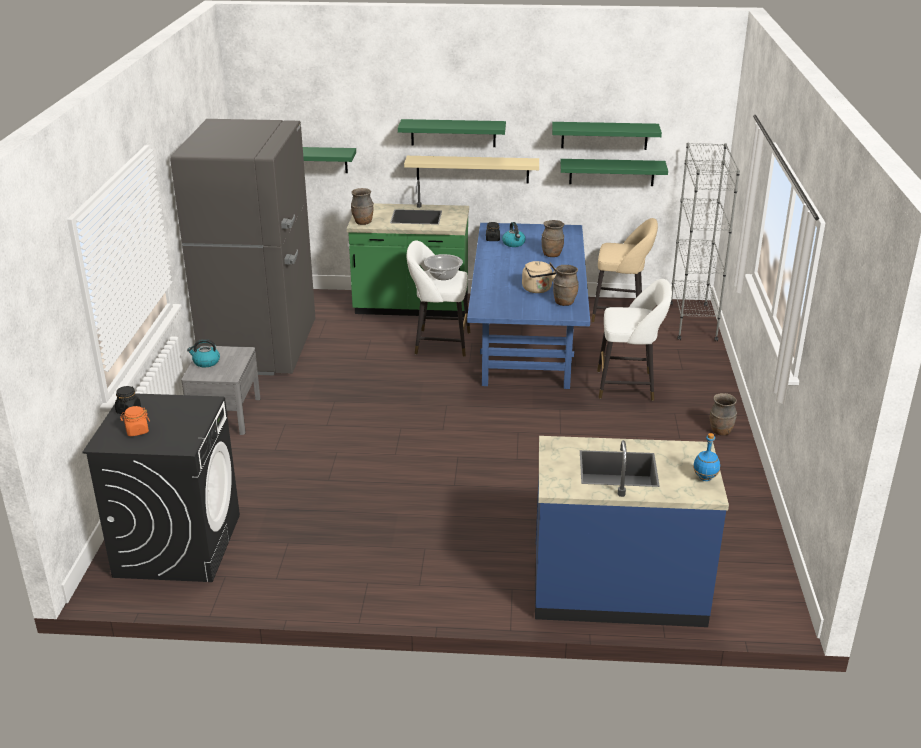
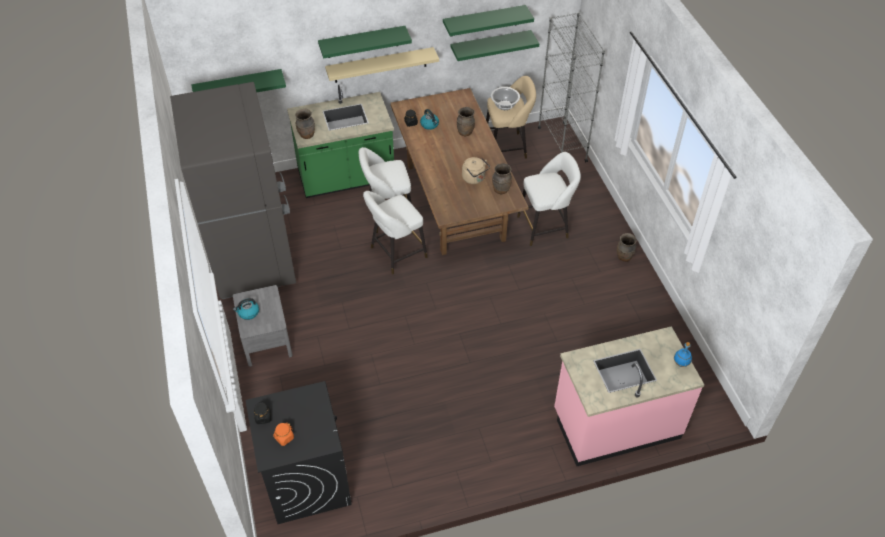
camera: 20 degrees left, 20 degrees up
cooking pot [424,254,463,280] -> cooking pot moved to [491,87,520,110]
blue dining table [467,223,590,389] -> brown dining table [390,88,528,255]
blue counter [535,436,729,627] -> pink counter [554,326,704,466]
none -> white stool [363,191,428,274]

